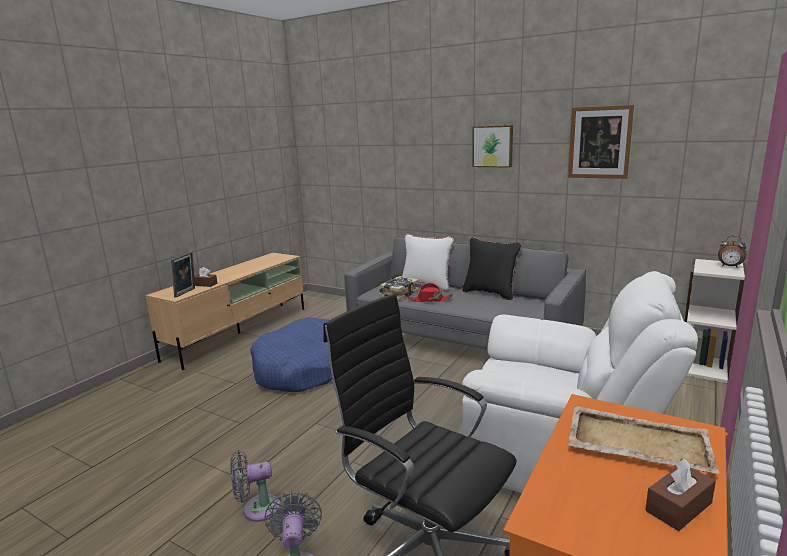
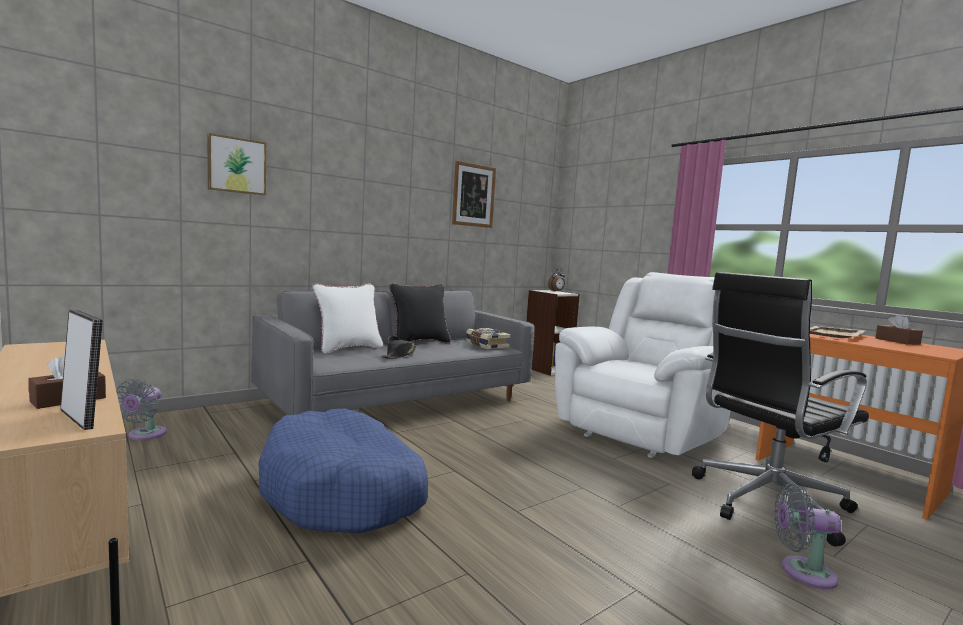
camera: 70 degrees left, 10 degrees down
grey fan [230,450,280,522] -> grey fan moved to [116,379,167,440]
book [379,276,419,301] -> book moved to [466,328,510,349]
red hat [408,283,453,302] -> black hat [381,336,417,359]
picture [473,125,513,167] -> picture moved to [208,133,266,195]

